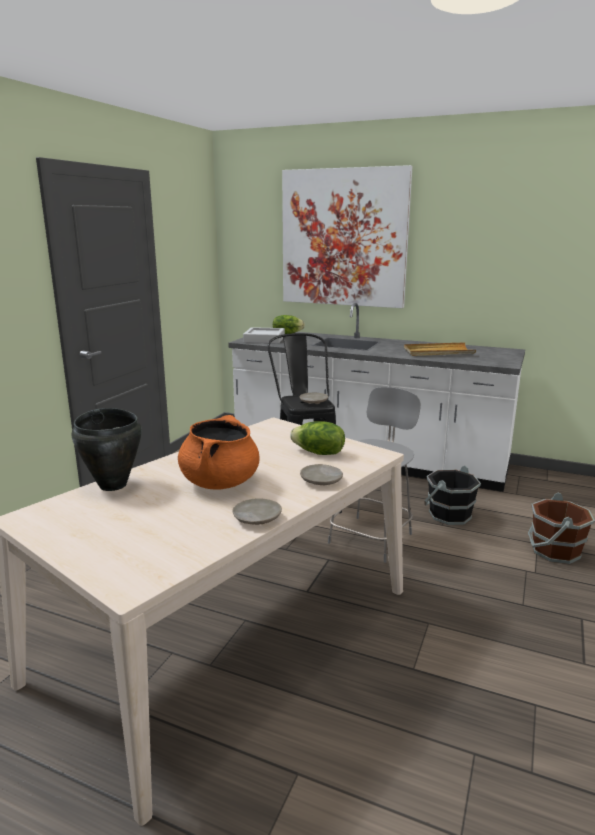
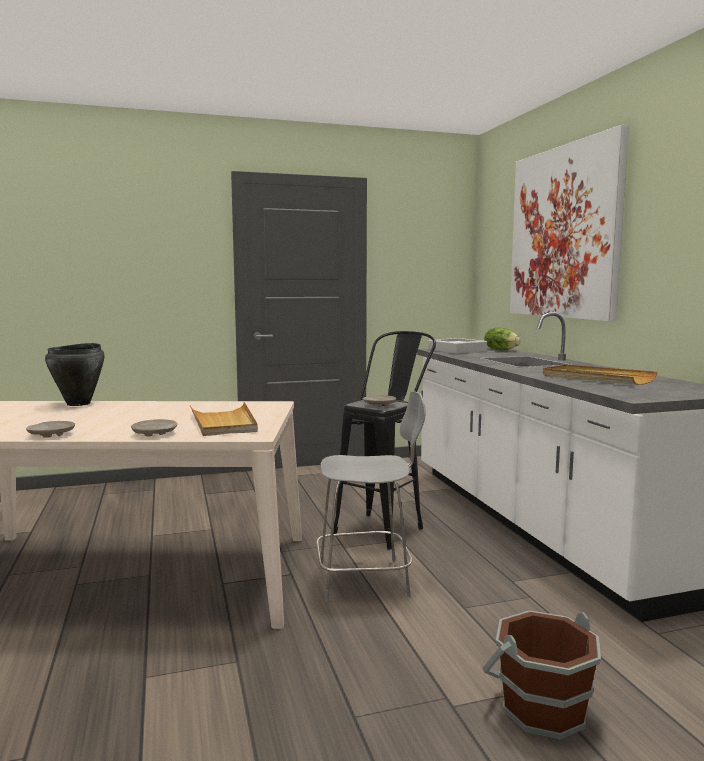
camera: 50 degrees right, 10 degrees down
orange cooking pot [178,415,260,490] -> none
lettuce [290,421,345,455] -> beige tray [190,402,258,436]
black bucket [424,466,481,525] -> none

